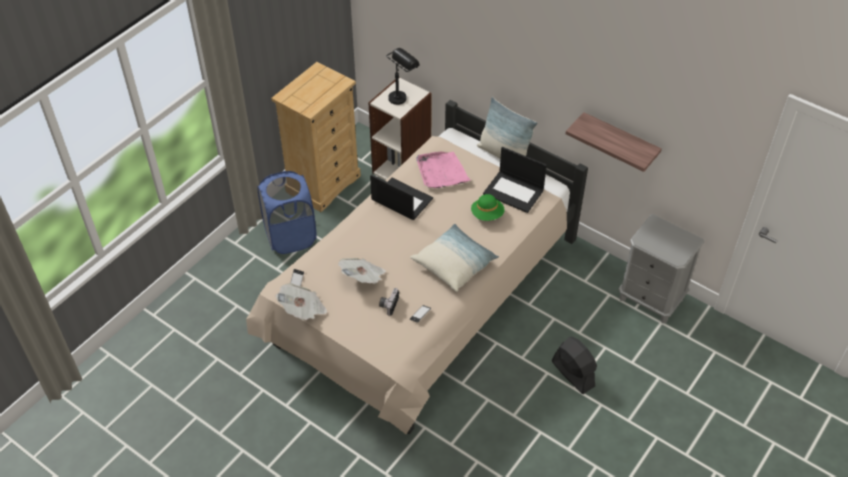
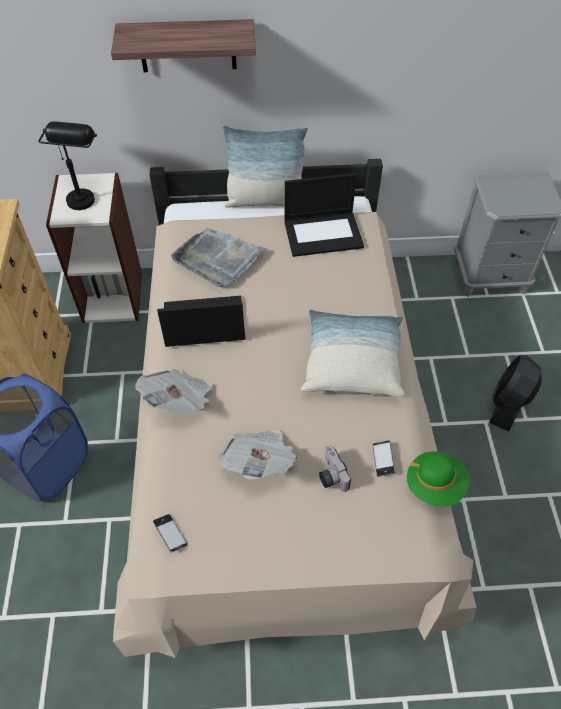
camera: 40 degrees left, 5 degrees up
newspaper [275,283,327,321] -> newspaper moved to [135,369,213,414]
pink tray [416,151,471,188] -> grey tray [171,228,266,287]
green hat [471,194,505,221] -> green hat moved to [407,451,469,507]
black fan [552,337,597,394] -> black fan turned 75 degrees counterclockwise [489,355,542,432]
shelf [566,112,662,172] -> shelf moved to [111,19,256,72]

